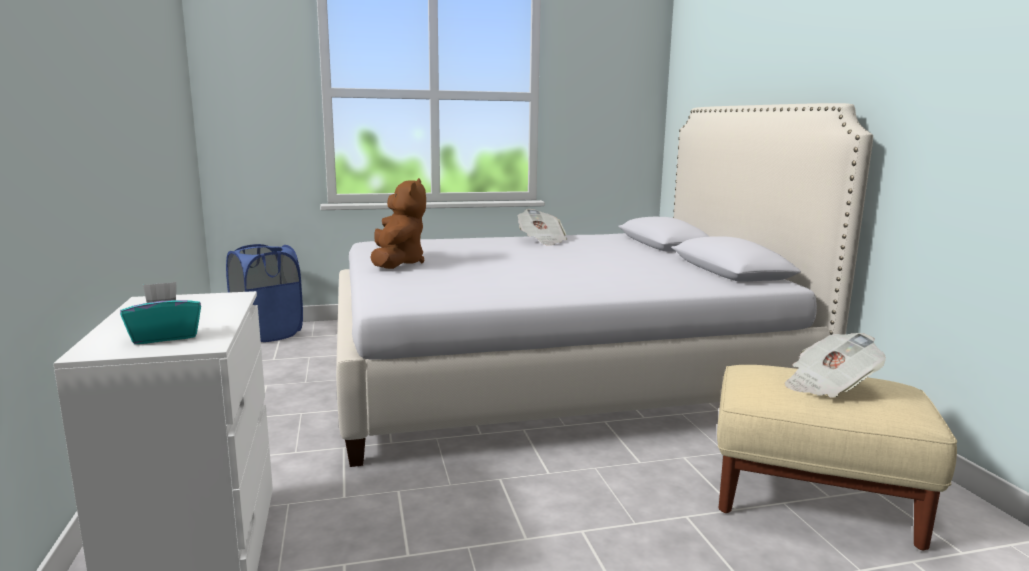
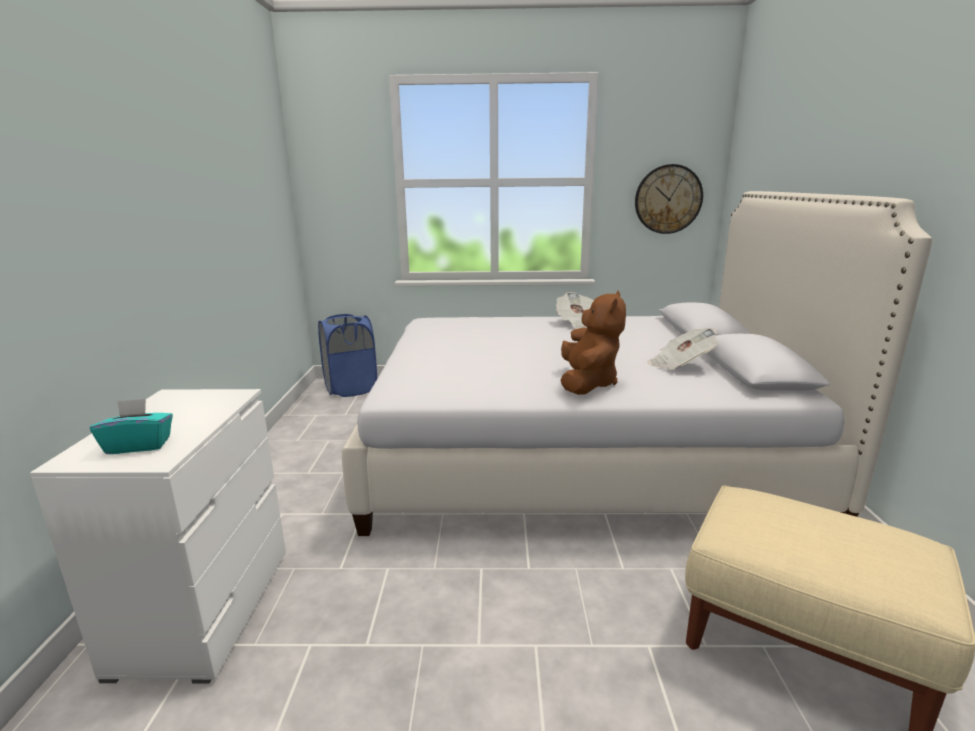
camera: 15 degrees right, 5 degrees up
brown plush toy [370,178,426,269] -> brown plush toy moved to [561,291,626,395]
newspaper [785,333,886,398] -> newspaper moved to [647,328,718,370]
none -> wall clock [635,164,703,234]

